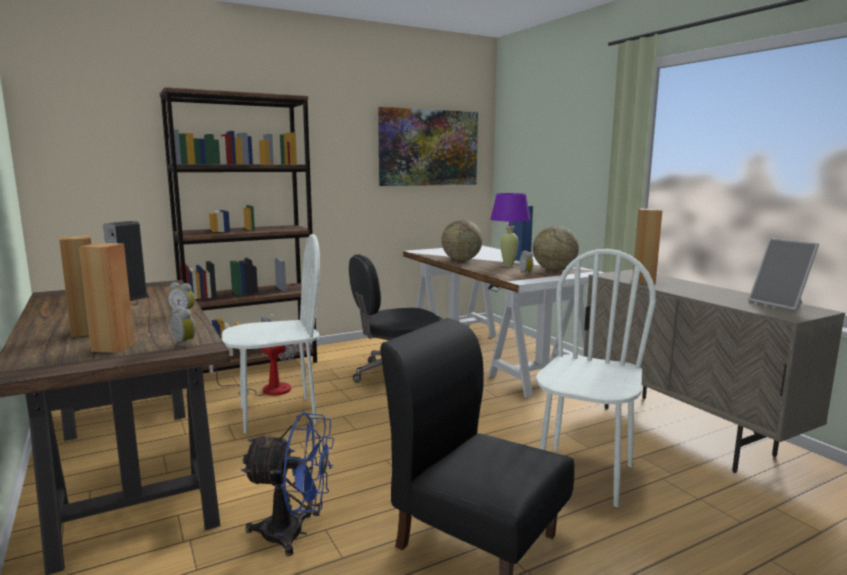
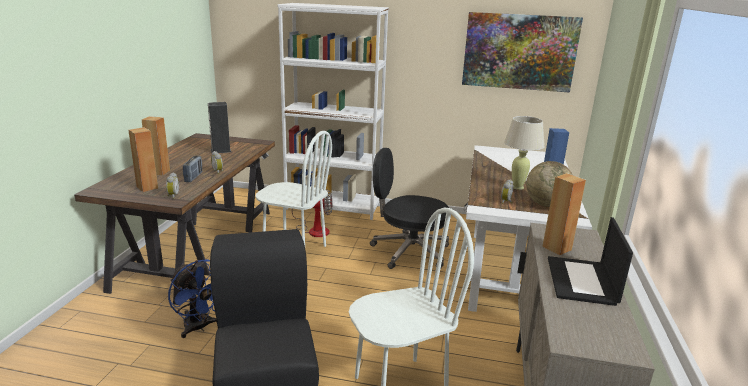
camera: 40 degrees right, 10 degrees up
brown bookcase [160,87,317,373] -> white bookcase [277,3,389,220]
globe [441,220,482,261] -> none
purple table lamp [491,193,531,267] -> beige table lamp [504,116,545,190]
picture frame [749,238,819,311] -> none
none -> radio [183,156,202,182]
none -> laptop [548,217,633,306]

